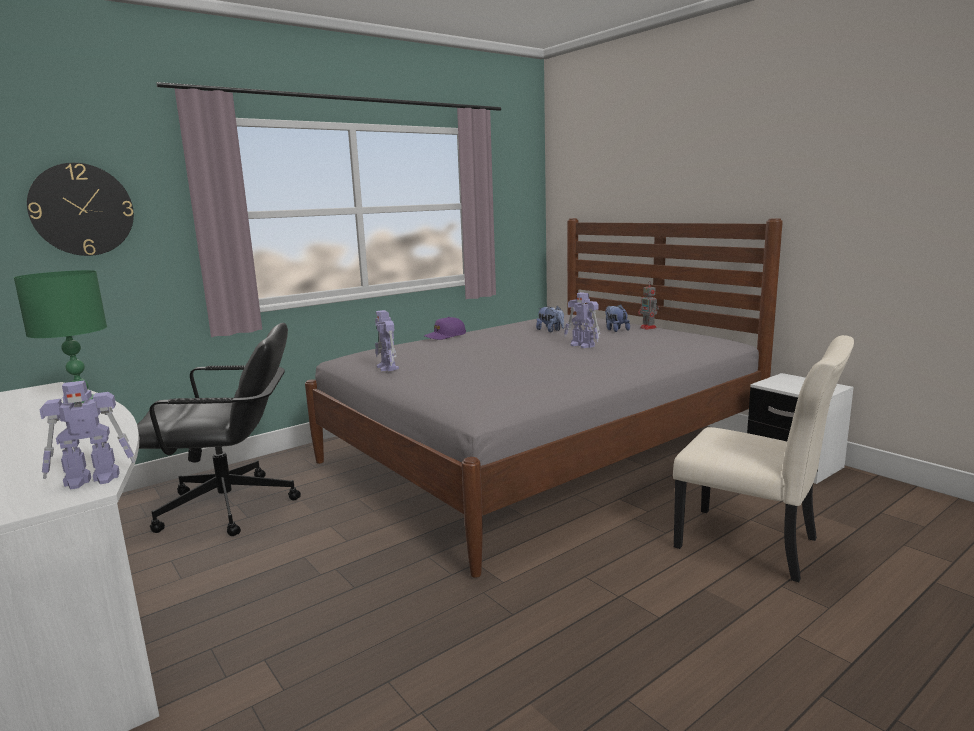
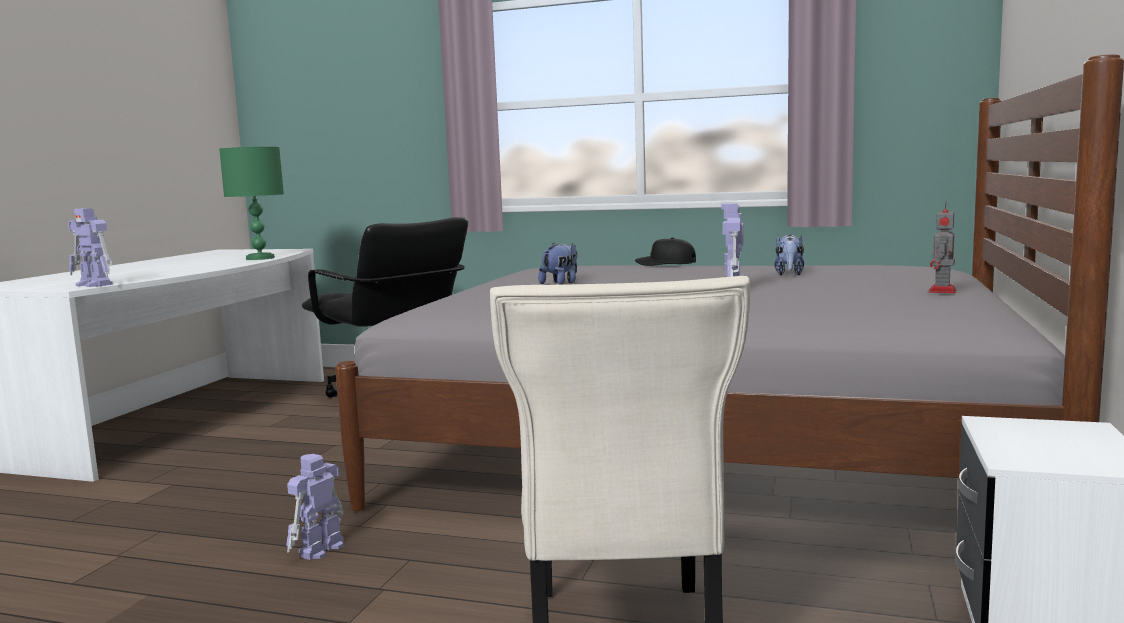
camera: 55 degrees right, 5 degrees down
wall clock [27,163,134,256] -> none
toy robot [375,310,399,371] -> toy robot moved to [286,454,344,560]
purple cap [424,317,466,340] -> black cap [635,237,696,266]
plush toy [605,304,630,332] -> plush toy moved to [538,242,578,285]

